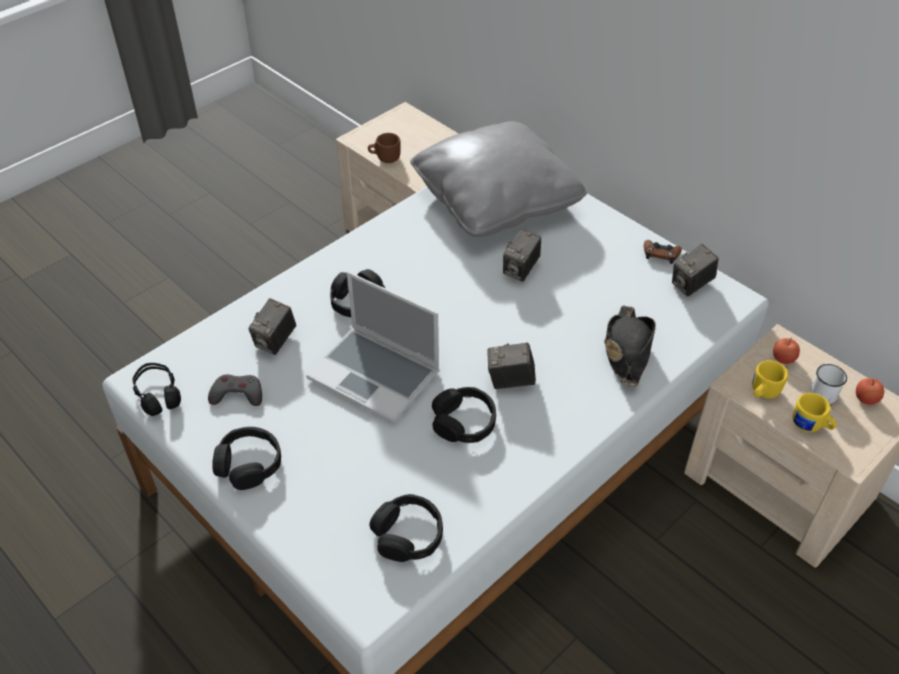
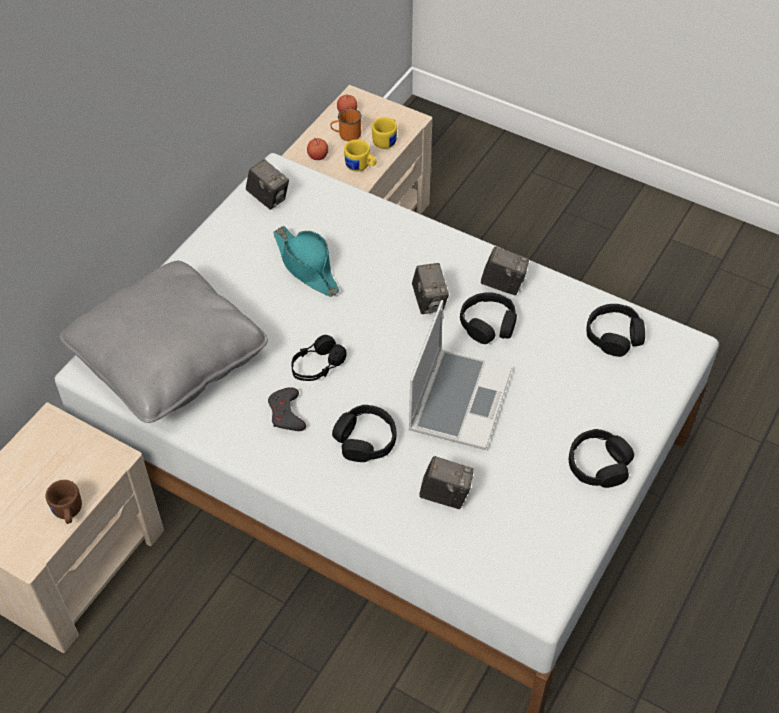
camera: 105 degrees left, 5 degrees up
black headphones [132,363,181,416] -> black headphones moved to [291,335,346,381]
grey game controller [208,374,262,406] -> grey game controller moved to [268,388,306,431]
camera [503,228,541,282] -> camera moved to [481,247,529,295]
black hat [604,305,656,387] -> none
brown game controller [644,240,682,264] -> none
white mug [810,363,847,404] -> orange mug [330,108,362,141]
none -> turquoise hat [273,226,340,297]

